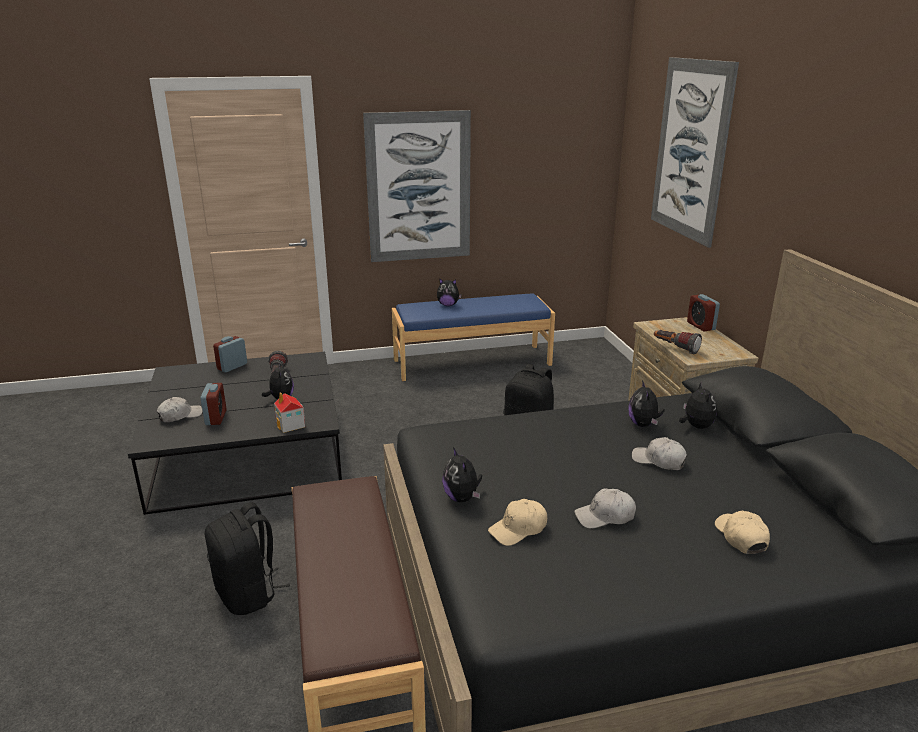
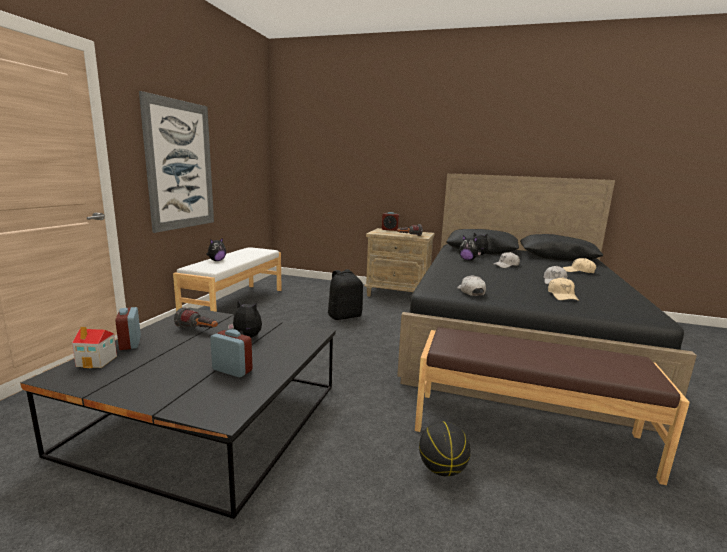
camera: 60 degrees left, 10 degrees down
white cap [157,397,203,422] -> white cap moved to [457,275,486,296]
black backpack [205,502,290,615] -> basketball [419,421,471,476]
toy house [274,393,305,433] -> toy house moved to [72,327,117,368]
blue bench [392,293,555,381] -> white bench [173,247,282,312]
plush toy [442,447,482,502] -> none
picture [651,57,739,248] -> none

